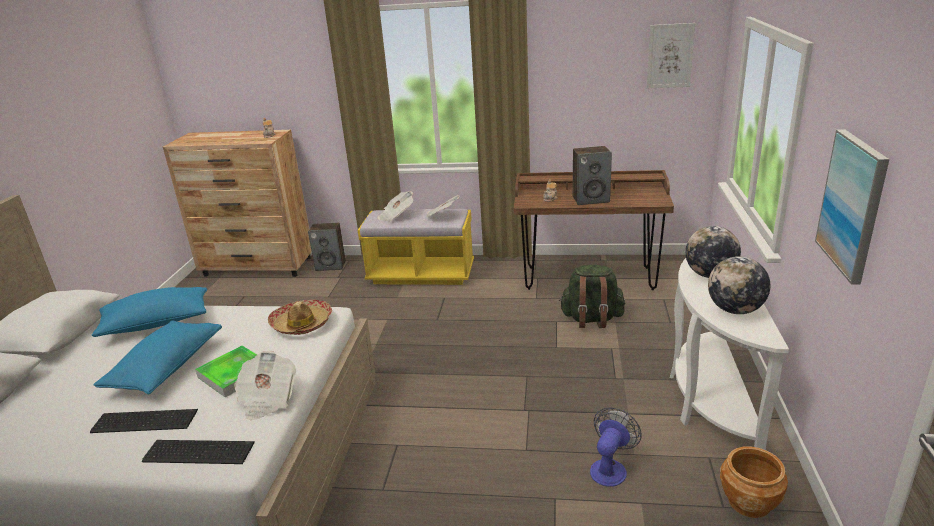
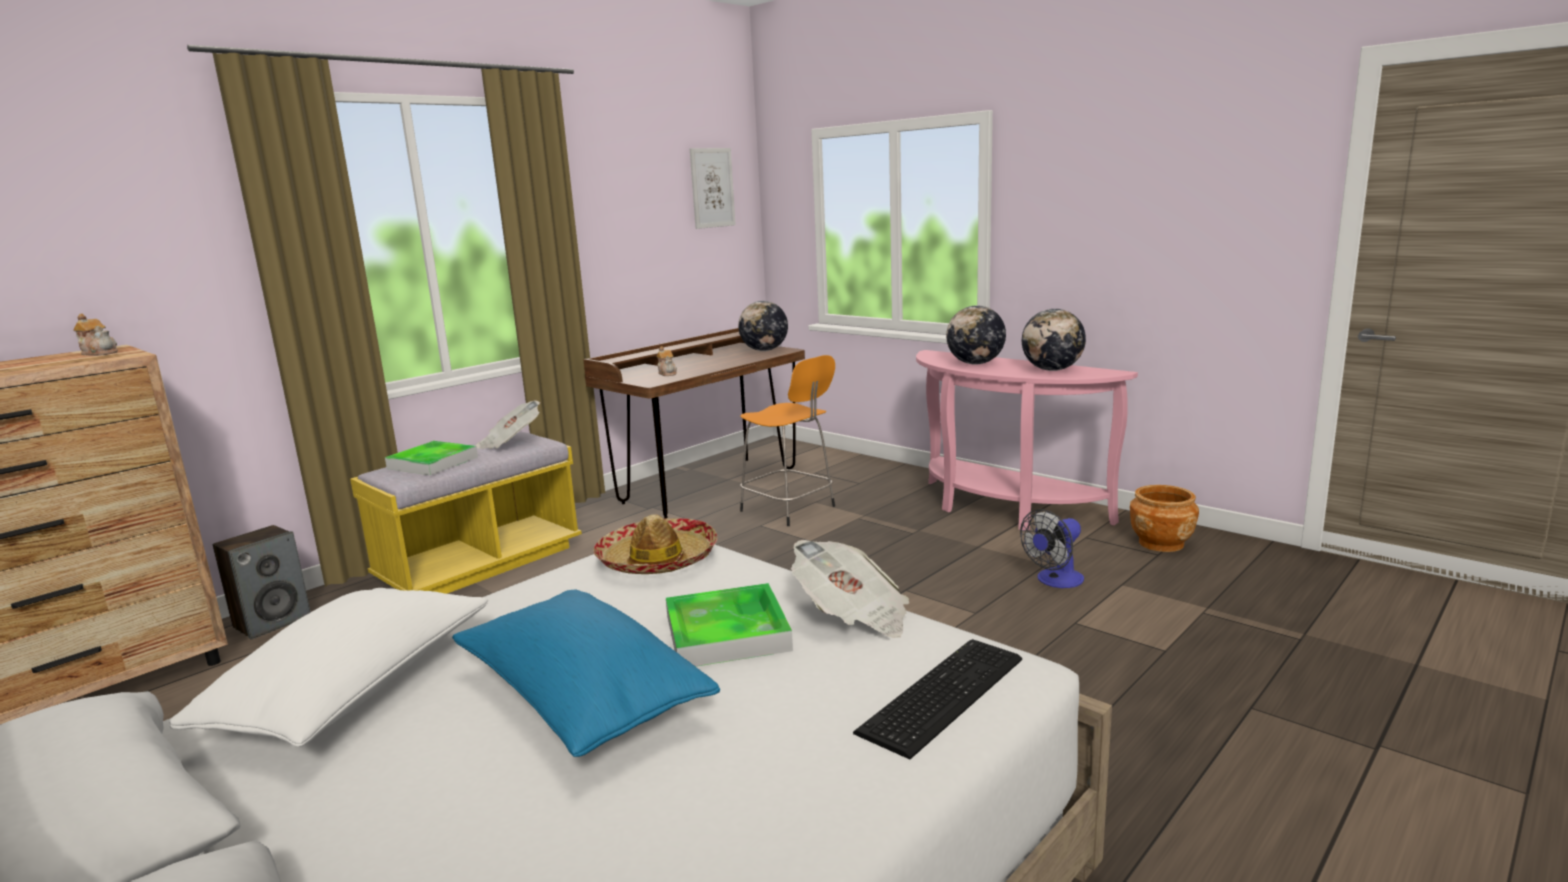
camera: 55 degrees left, 10 degrees down
keyboard [90,409,198,433] -> none
blue pillow [92,287,207,337] -> white pillow [169,588,488,747]
newspaper [377,191,413,221] -> tray [385,441,478,475]
green backpack [559,265,625,328] -> orange stool [740,355,835,526]
speaker [573,146,612,205] -> none
fan [590,407,642,487] -> fan turned 105 degrees counterclockwise [1020,509,1084,588]
white console table [670,258,789,450] -> pink console table [916,350,1138,530]
picture [815,129,889,284] -> none
none -> globe [738,301,788,351]

